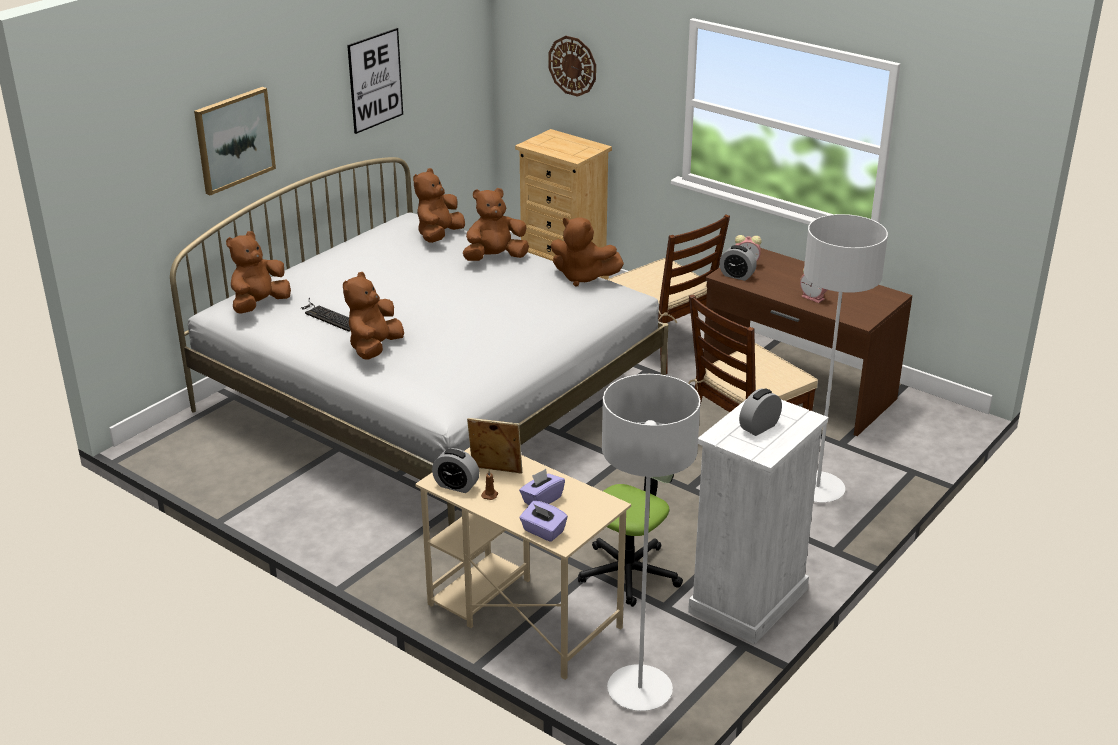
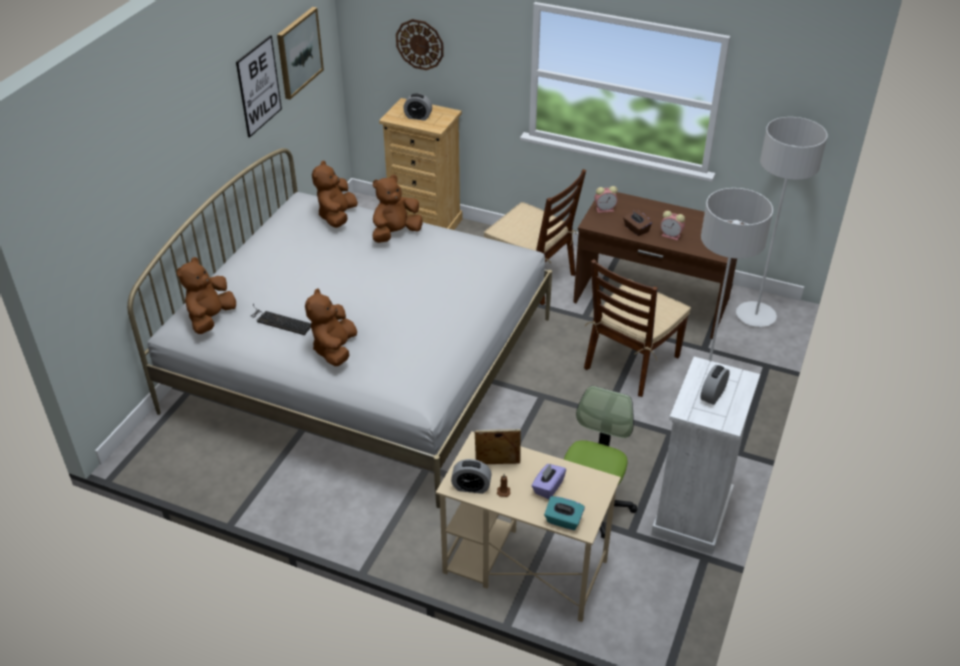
camera: 15 degrees left, 10 degrees up
picture [194,87,276,196] -> picture moved to [277,7,324,100]
purple tissue box [519,501,568,542] -> turquoise tissue box [544,496,585,530]
brown plush toy [551,217,624,287] -> none
grey floor lamp [602,374,701,711] -> grey floor lamp moved to [736,117,827,327]
alarm clock [719,245,757,281] -> alarm clock moved to [403,93,432,121]
none -> brown tissue box [623,209,652,236]

